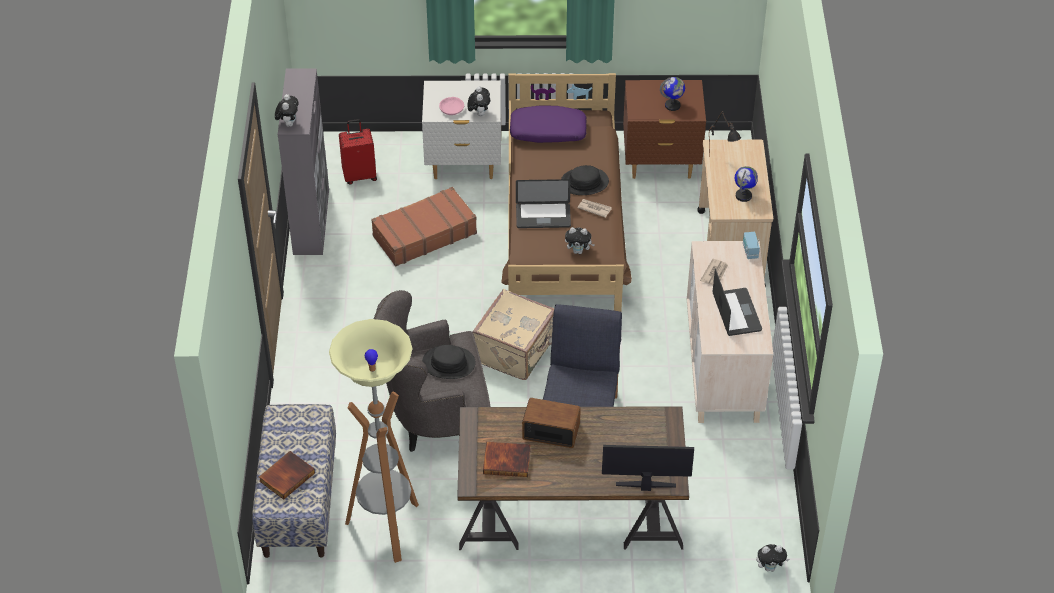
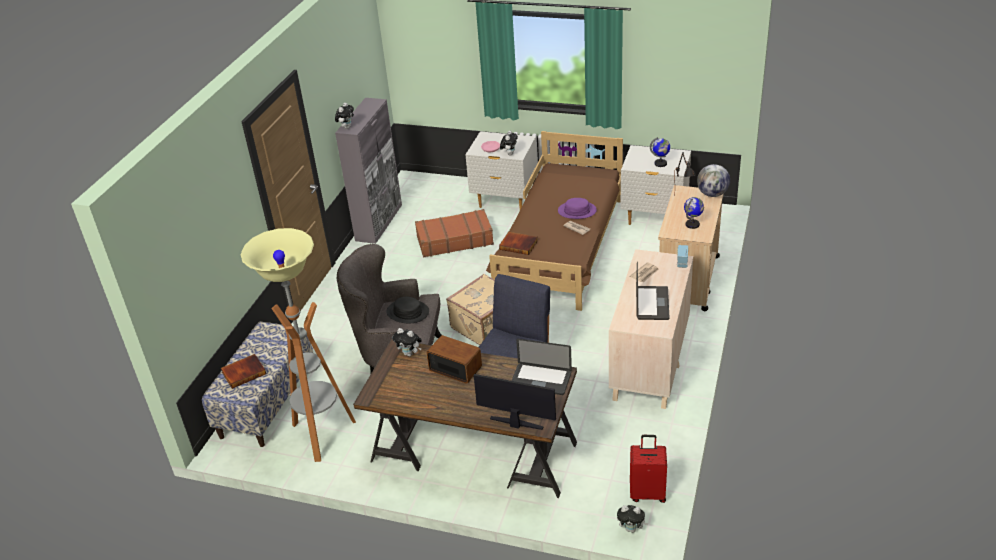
camera: 20 degrees right, 10 degrees down
red suitcase [339,119,377,185] -> red suitcase moved to [630,435,667,503]
book [483,442,531,477] -> book moved to [499,232,538,255]
purple pillow [510,105,587,143] -> none
laptop [516,179,571,228] -> laptop moved to [512,339,572,395]
black hat [561,165,609,195] -> purple hat [558,198,597,219]
plush toy [565,227,595,254] -> plush toy moved to [392,328,422,357]
brown nightstand [623,80,706,179] -> white nightstand [620,145,691,225]
none -> globe [697,164,730,197]

